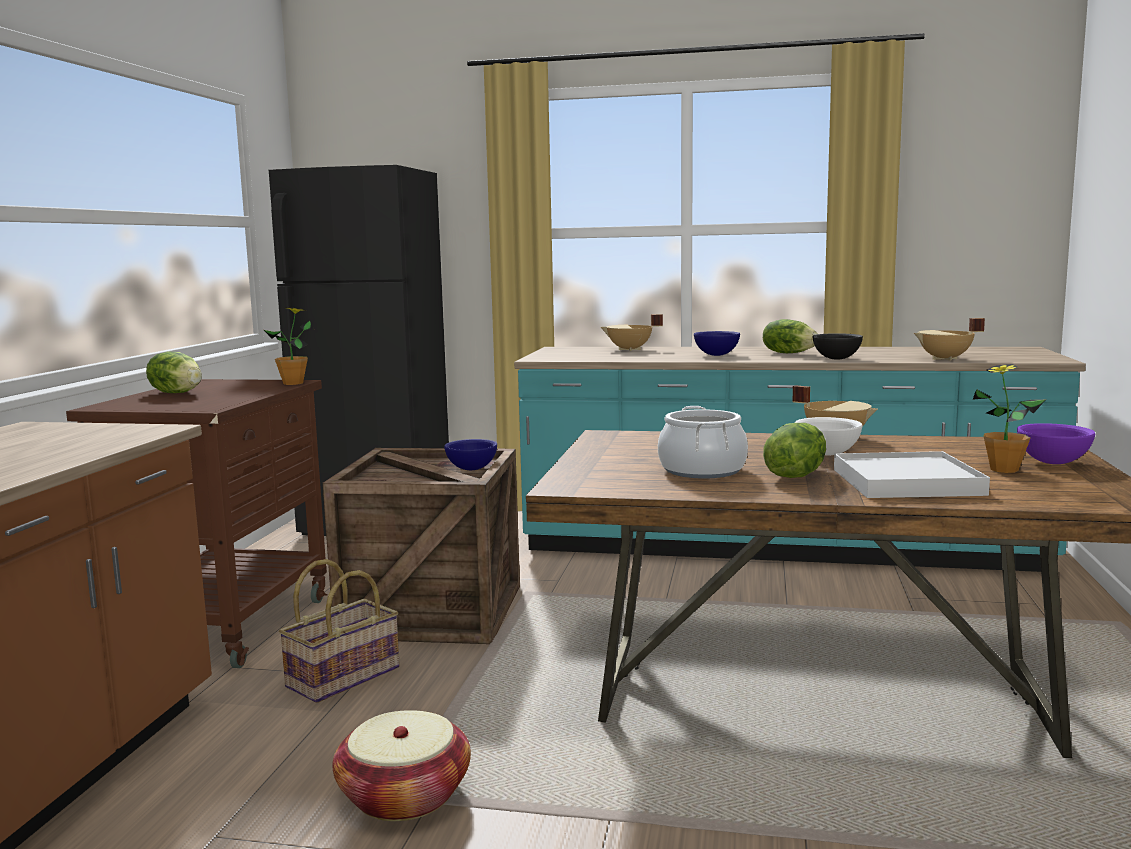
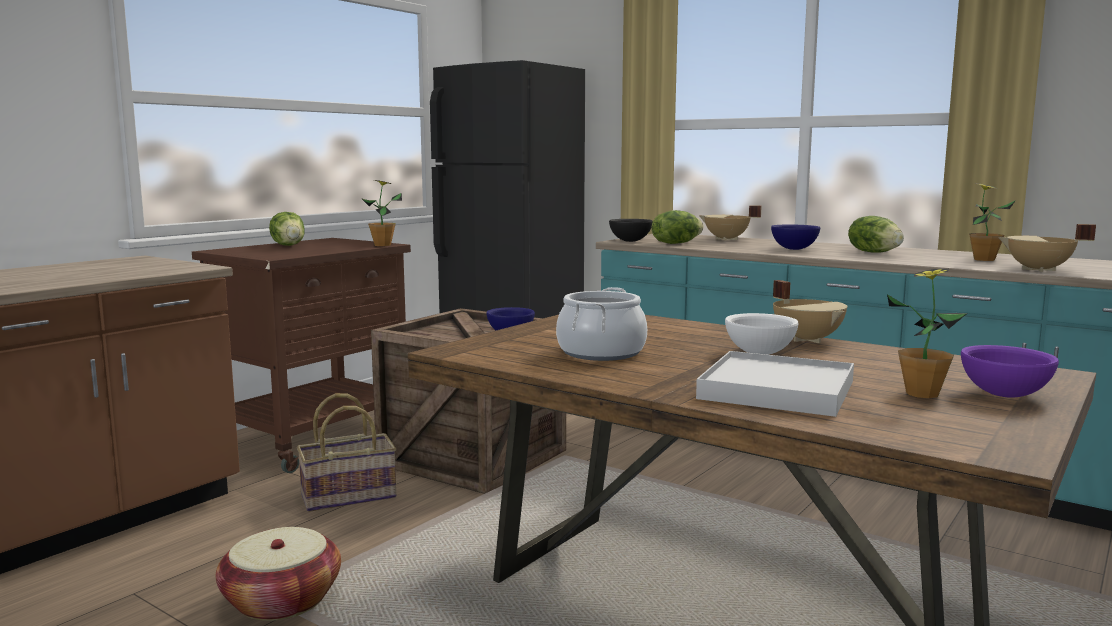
camera: 25 degrees right, 0 degrees up
lettuce [763,423,826,478] -> lettuce moved to [652,210,704,244]
black bowl [813,333,863,360] -> black bowl moved to [609,219,653,242]
none -> potted plant [969,183,1016,261]

